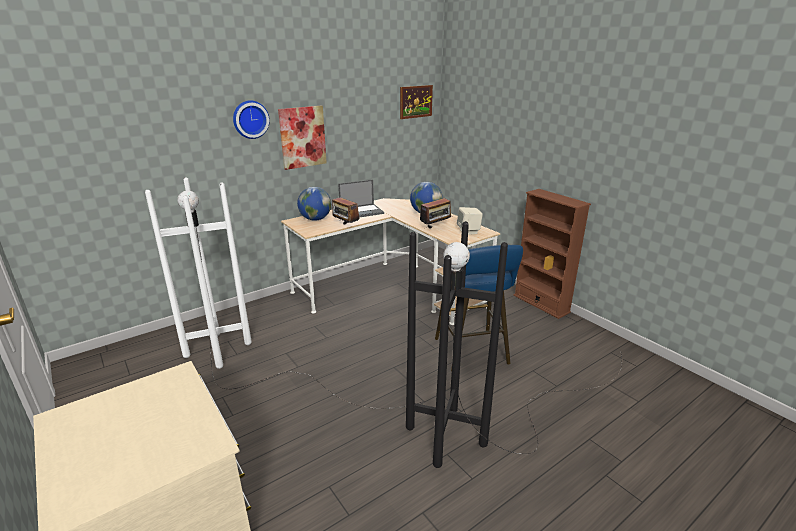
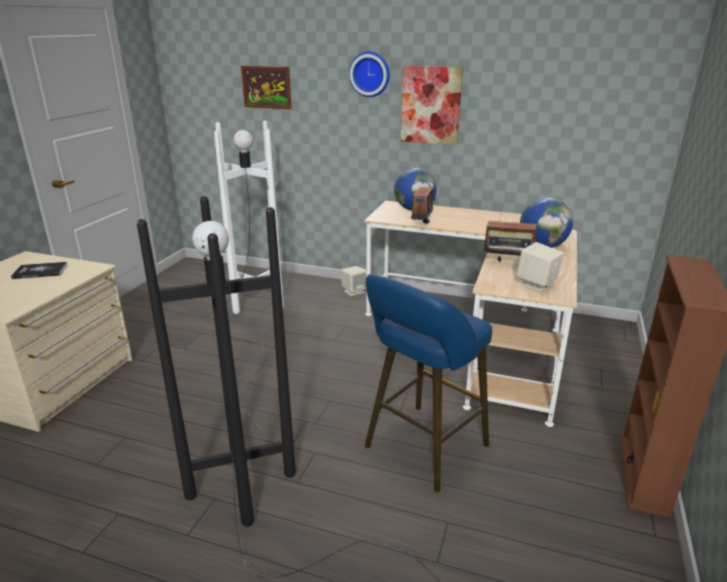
camera: 55 degrees right, 0 degrees up
laptop [338,180,384,217] -> none
picture [400,85,433,119] -> picture moved to [241,66,291,110]
none -> book [11,262,68,279]
none -> beige speaker [341,266,367,296]

